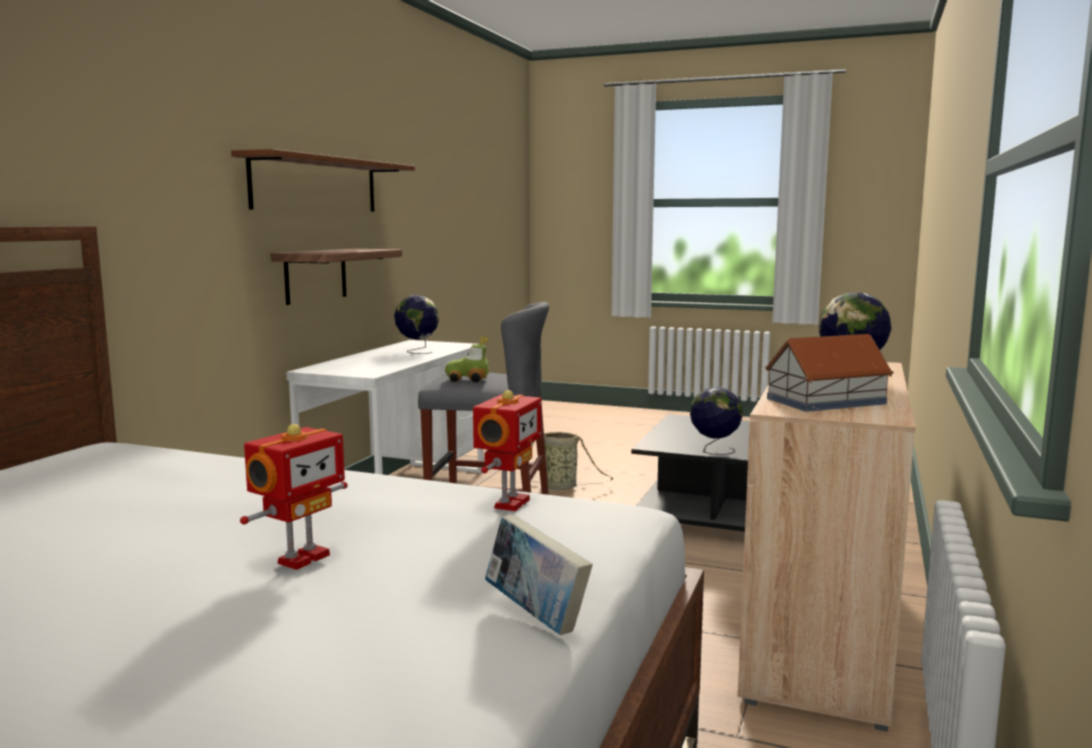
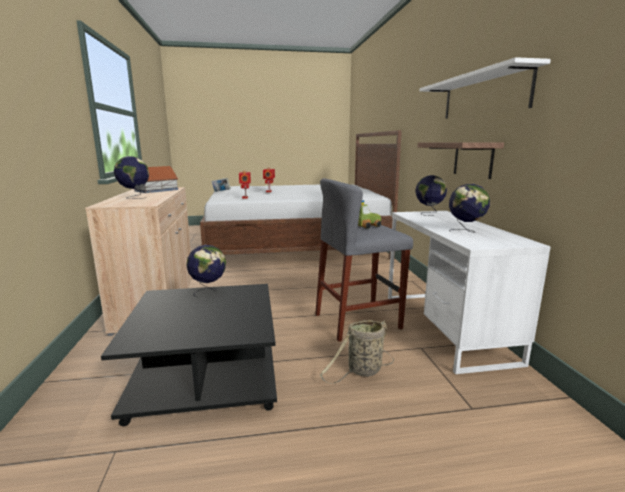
camera: 150 degrees right, 5 degrees up
brown shelf [231,149,415,212] -> white shelf [420,57,551,119]
none -> globe [415,175,447,216]

